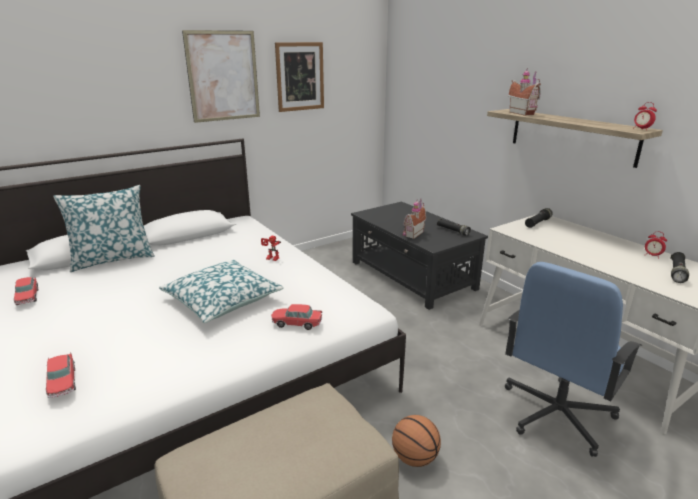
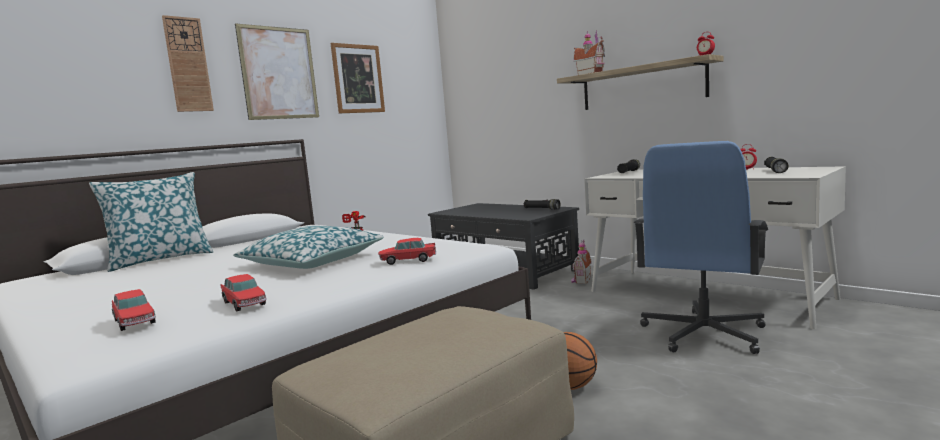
camera: 10 degrees left, 15 degrees down
toy car [14,277,38,305] -> toy car moved to [220,274,267,312]
toy house [403,199,426,239] -> toy house moved to [571,240,592,284]
none -> wall clock [162,15,214,112]

